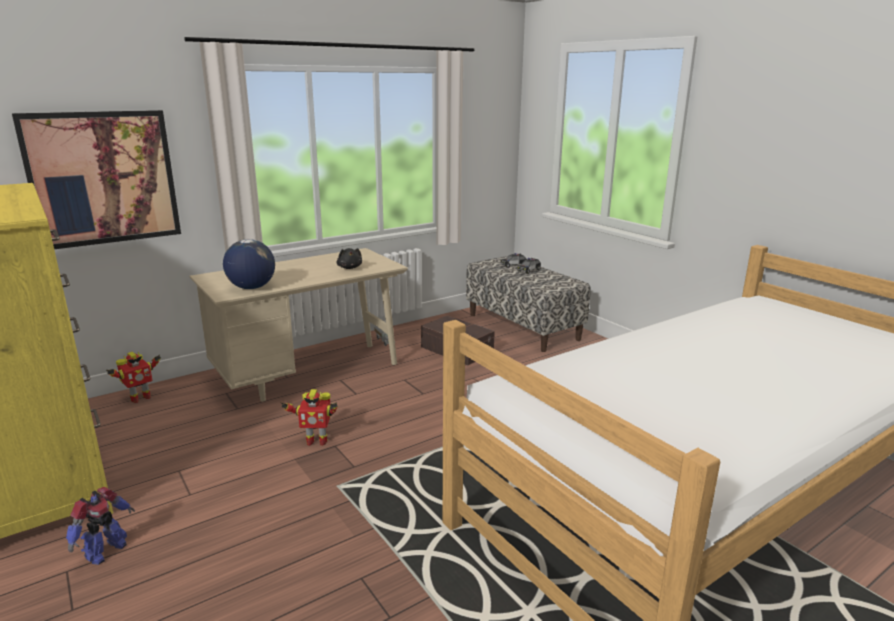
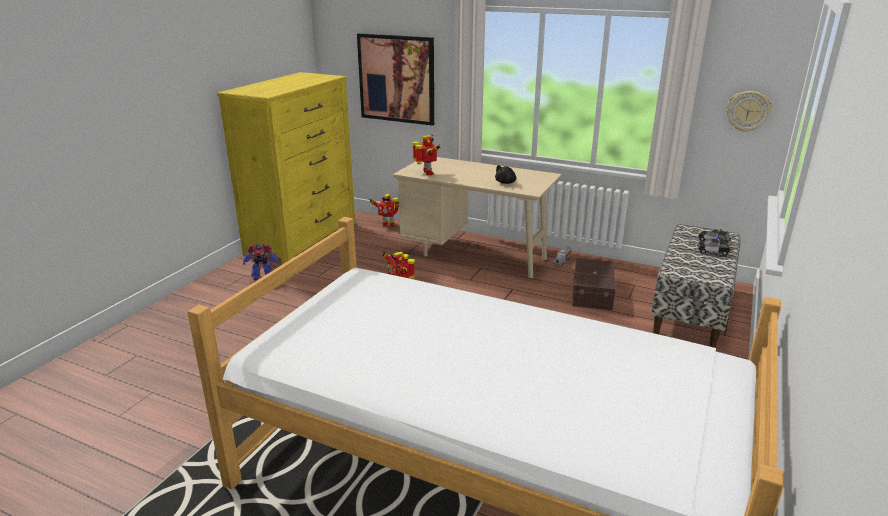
camera: 60 degrees right, 5 degrees up
globe [223,239,275,289] -> toy robot [412,134,440,175]
none -> wall clock [727,91,772,132]

